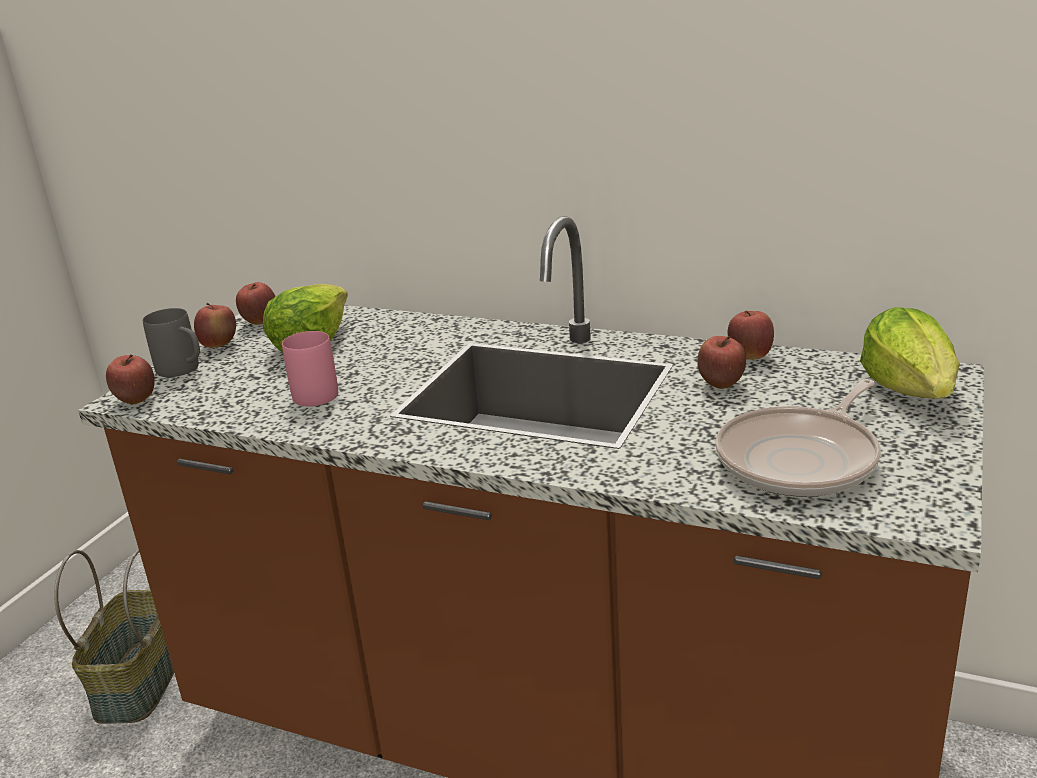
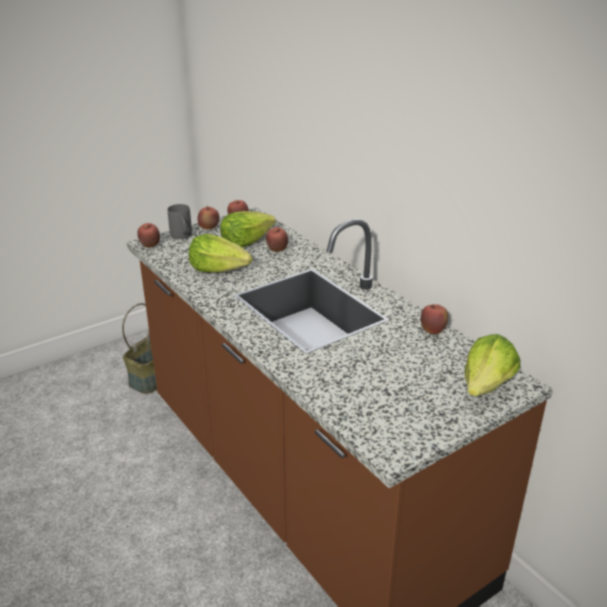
camera: 30 degrees right, 5 degrees up
pink mug [282,331,338,406] -> lettuce [189,234,253,272]
apple [697,336,746,389] -> apple moved to [266,227,288,252]
frying pan [715,379,881,497] -> none

